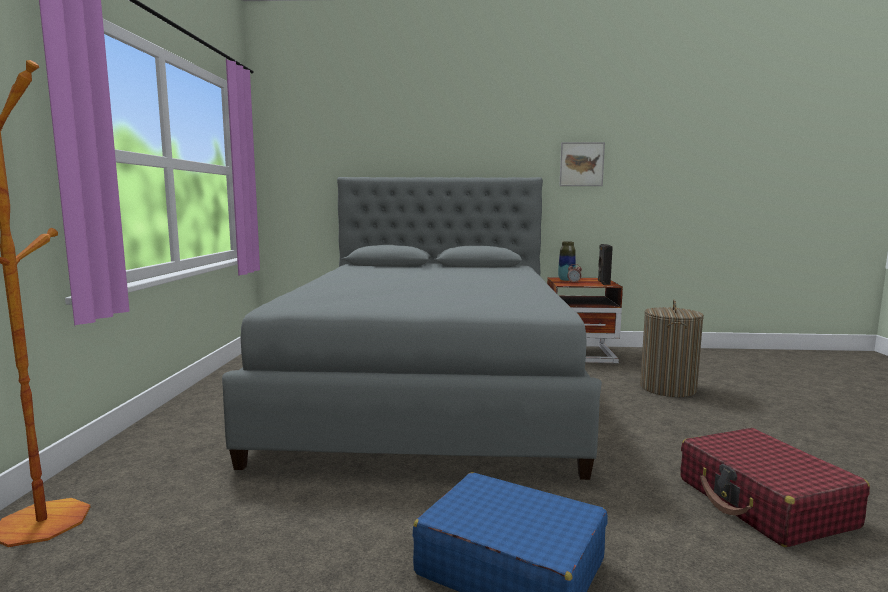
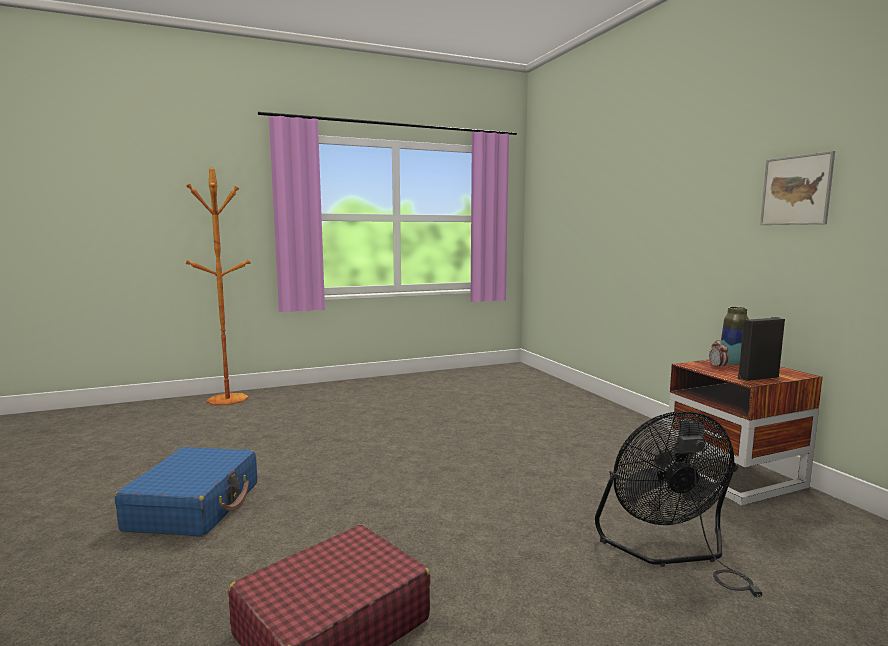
camera: 65 degrees right, 0 degrees up
grey bed [222,177,602,480] -> none
laundry basket [640,300,704,397] -> black fan [595,411,762,597]

